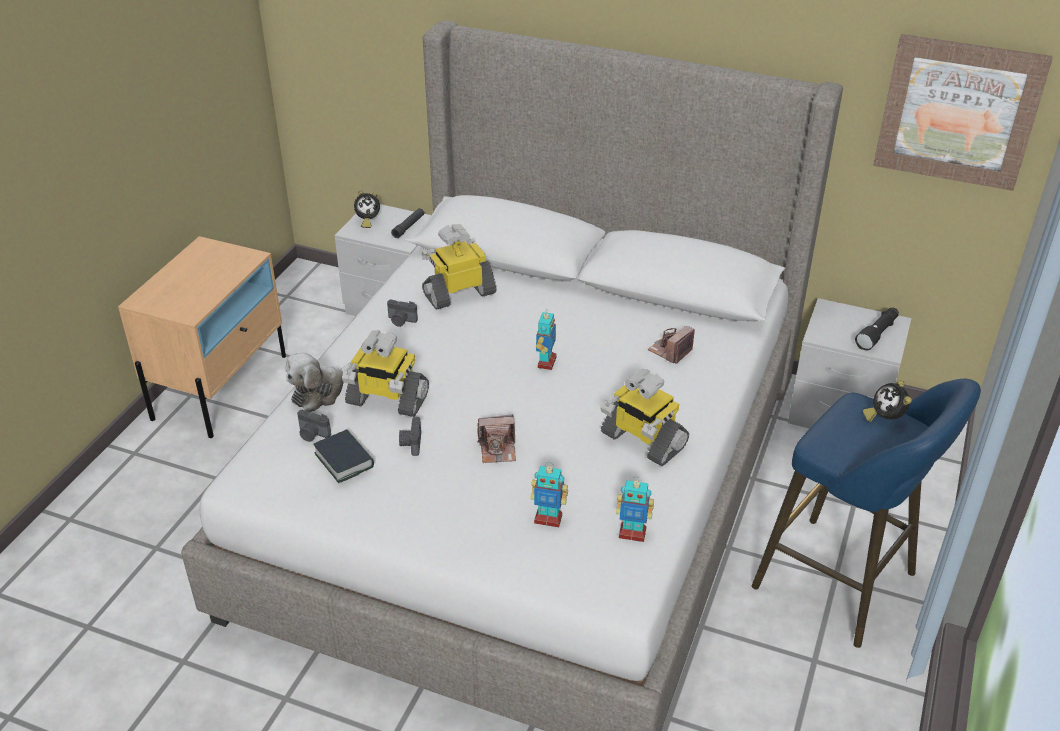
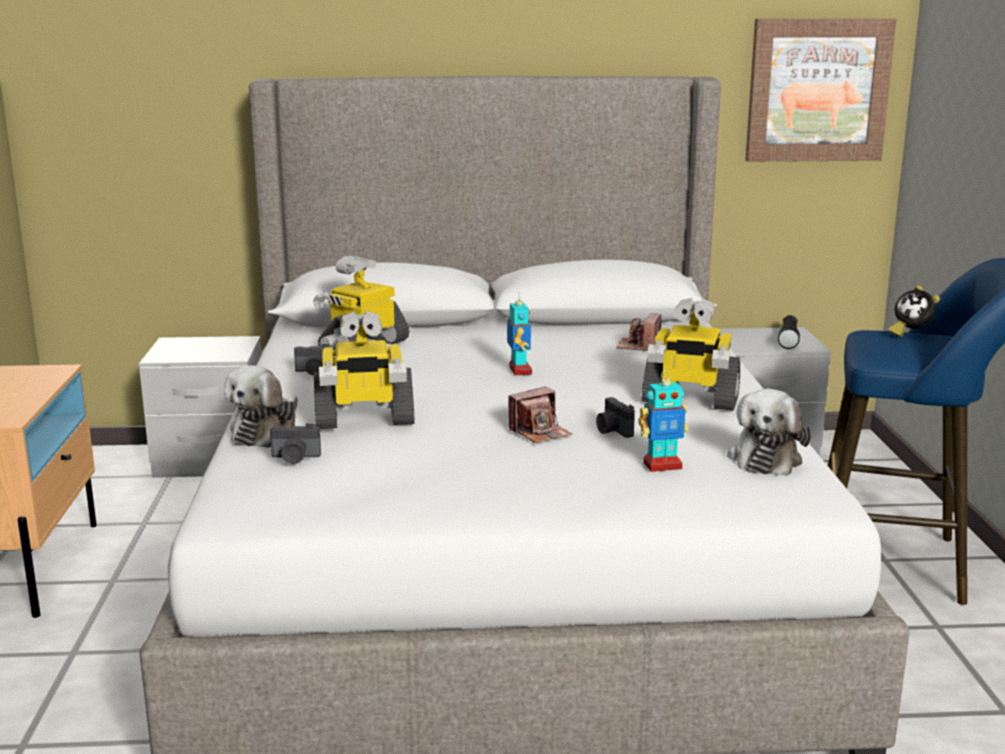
camera: 25 degrees left, 20 degrees down
book [313,429,374,483] -> none
alarm clock [354,191,380,228] -> none
black flashlight [391,208,424,238] -> none
camera [399,417,421,456] -> camera moved to [596,397,635,438]
toy robot [616,478,654,542] -> plush toy [727,389,811,476]

